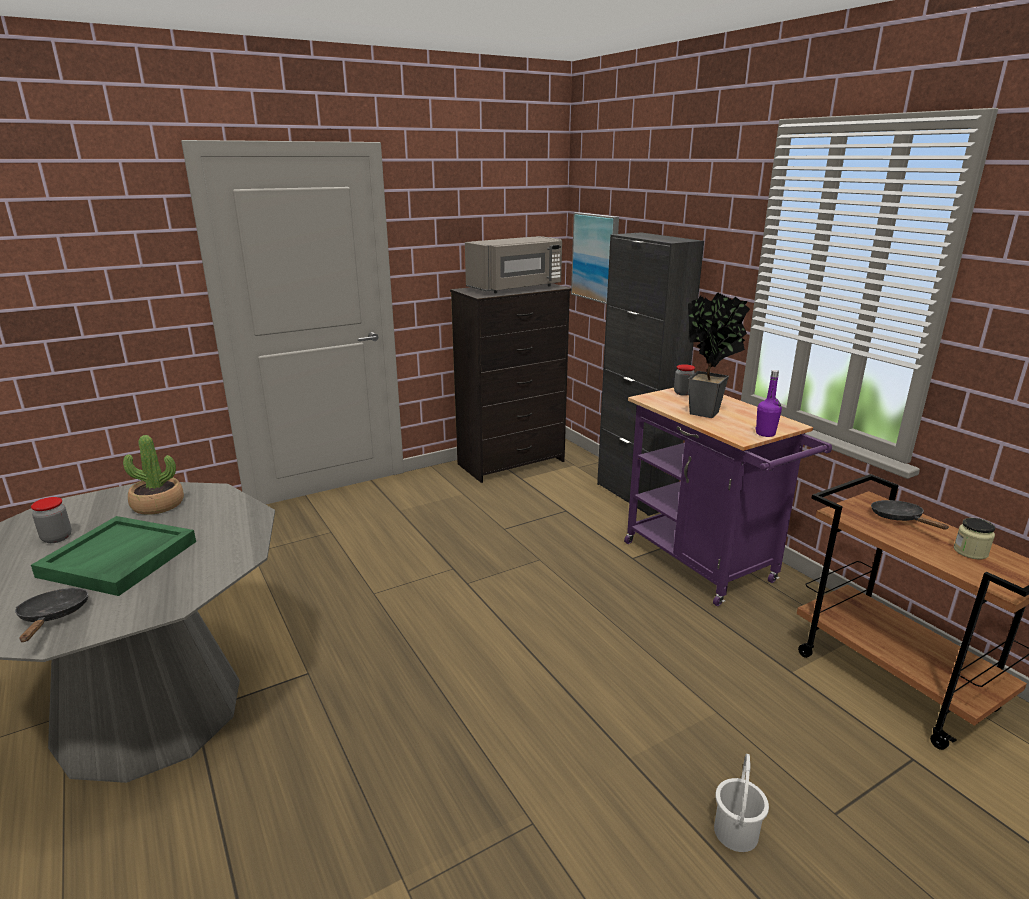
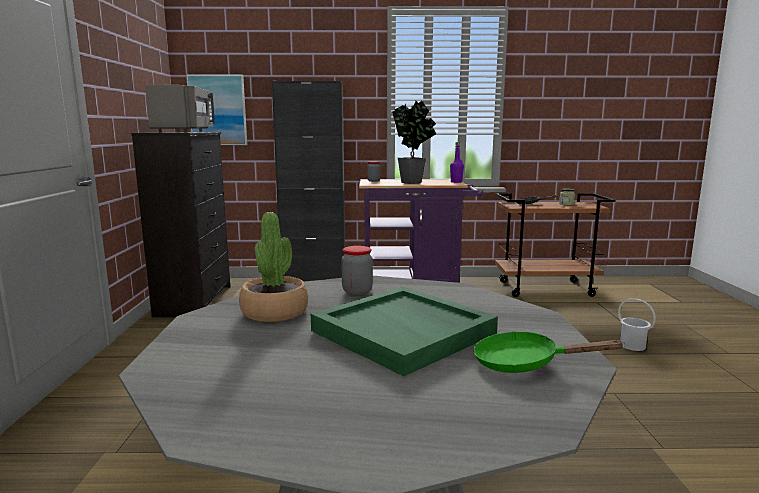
camera: 60 degrees left, 10 degrees down
black frying pan [15,588,88,642] -> green frying pan [473,331,625,373]
jar [31,497,72,543] -> jar moved to [341,246,373,295]

